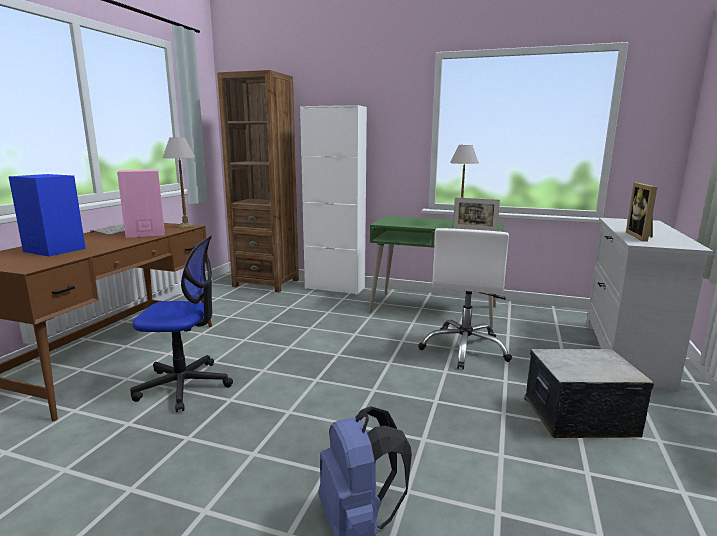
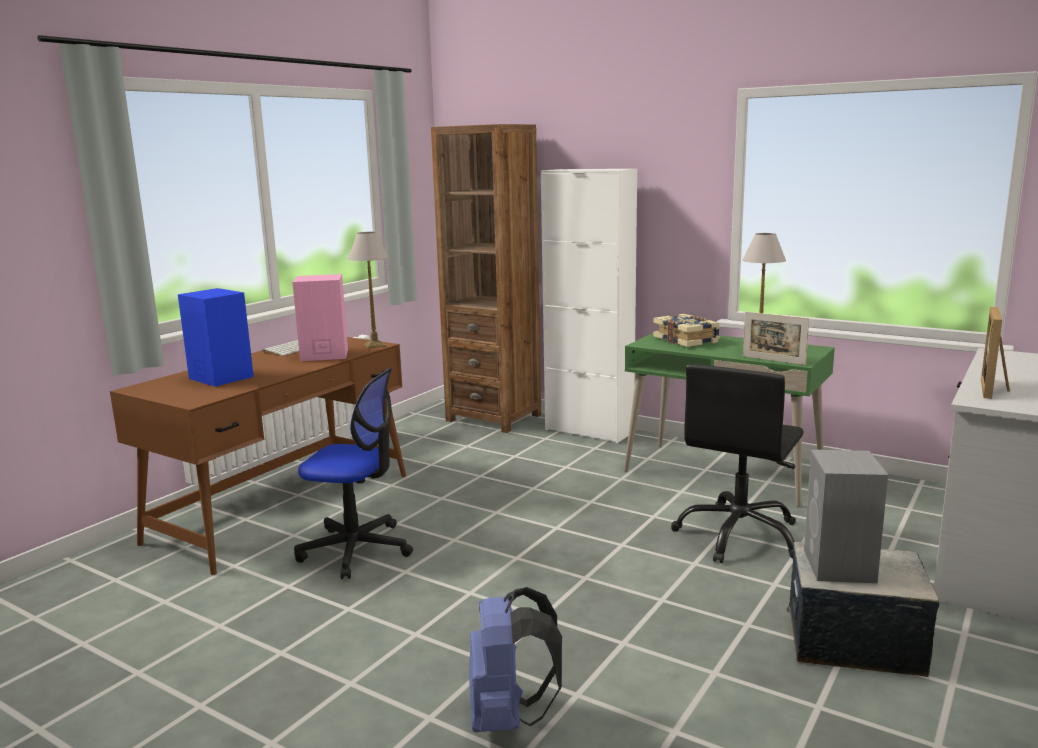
camera: 15 degrees right, 0 degrees up
white office chair [418,228,512,370] -> black office chair [671,364,804,563]
none -> book [653,314,720,347]
none -> grey speaker [804,450,888,583]

